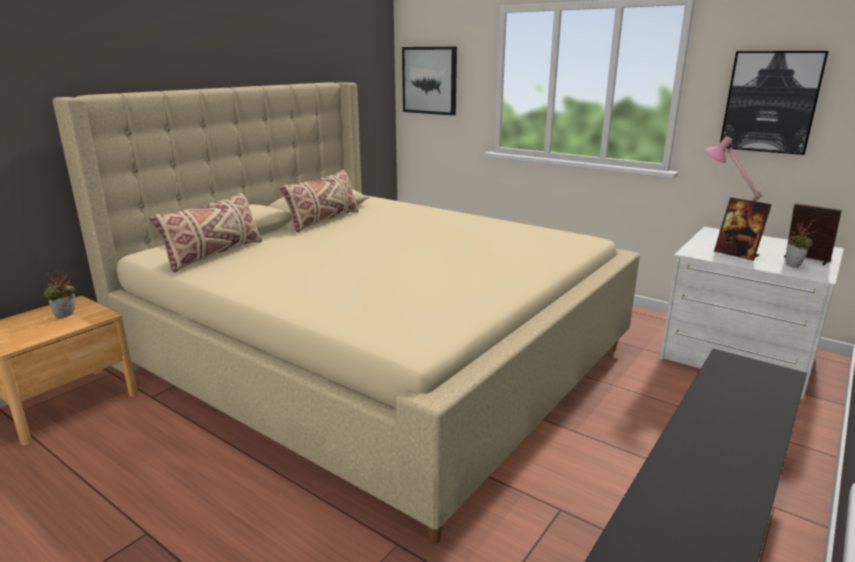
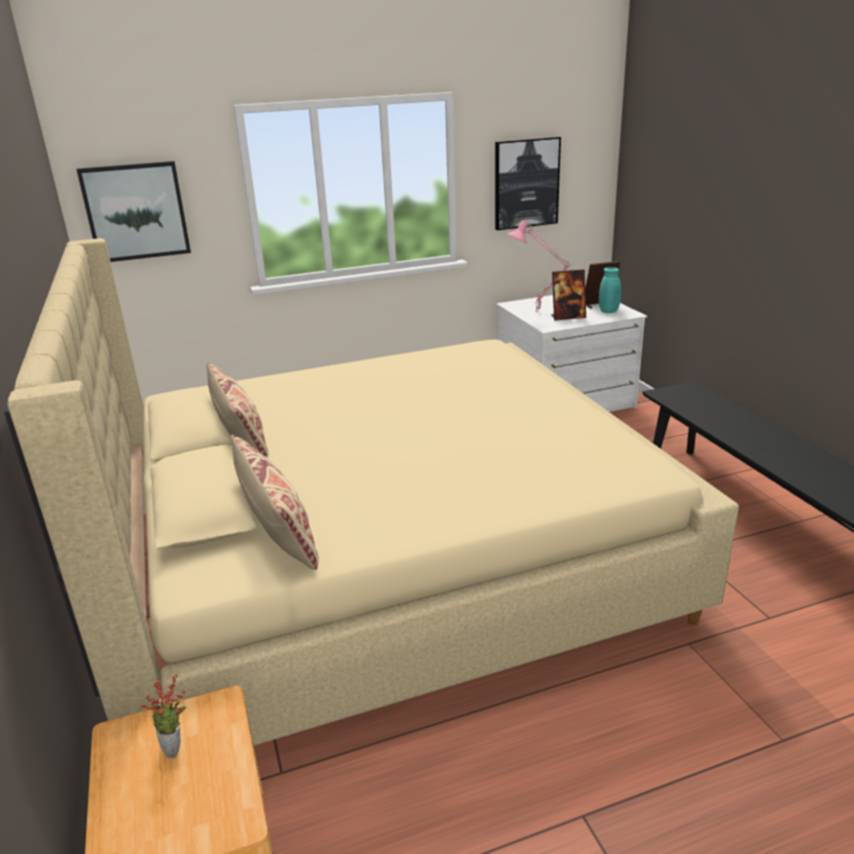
camera: 55 degrees left, 5 degrees up
potted plant [785,220,818,268] -> turquoise vase [599,267,621,313]

